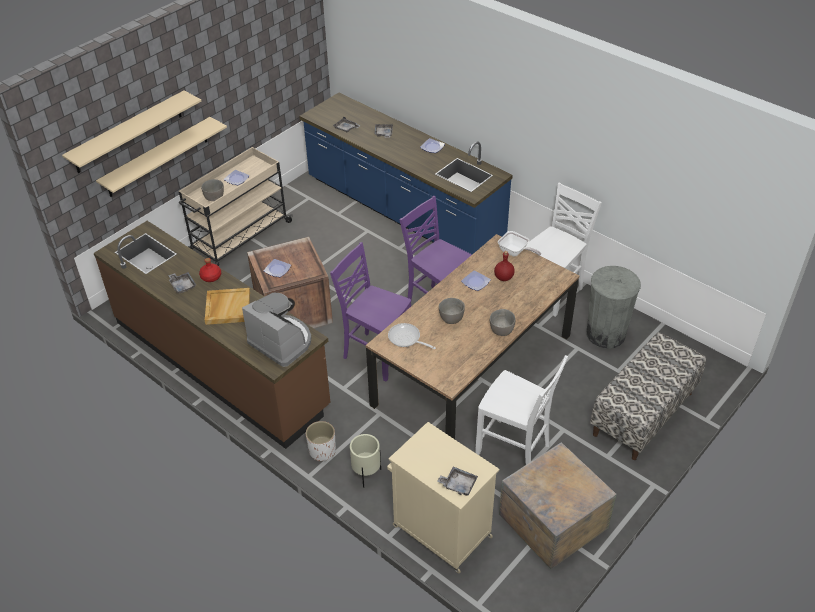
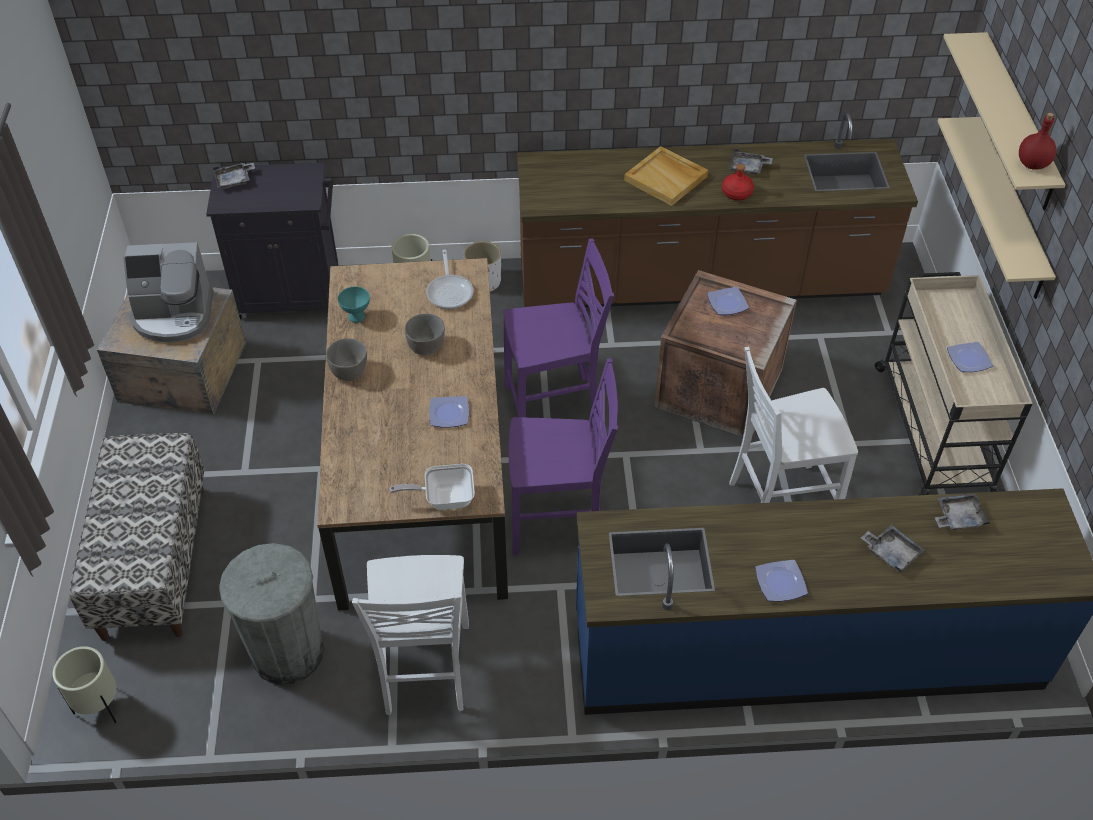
camera: 135 degrees right, 5 degrees up
grey bowl [201,179,224,201] -> none
coffee machine [242,293,312,367] -> coffee machine moved to [123,242,213,343]
beige cabinet [387,422,499,573] -> black cabinet [206,163,338,319]
frying pan [388,323,436,349] -> frying pan turned 90 degrees clockwise [426,250,474,309]
white chair [475,355,568,465] -> white chair moved to [729,347,858,503]
red bottle [494,251,515,281] -> red bottle moved to [1019,113,1056,170]
none -> beige planter [53,646,117,723]
none -> turquoise bowl [338,286,370,323]

